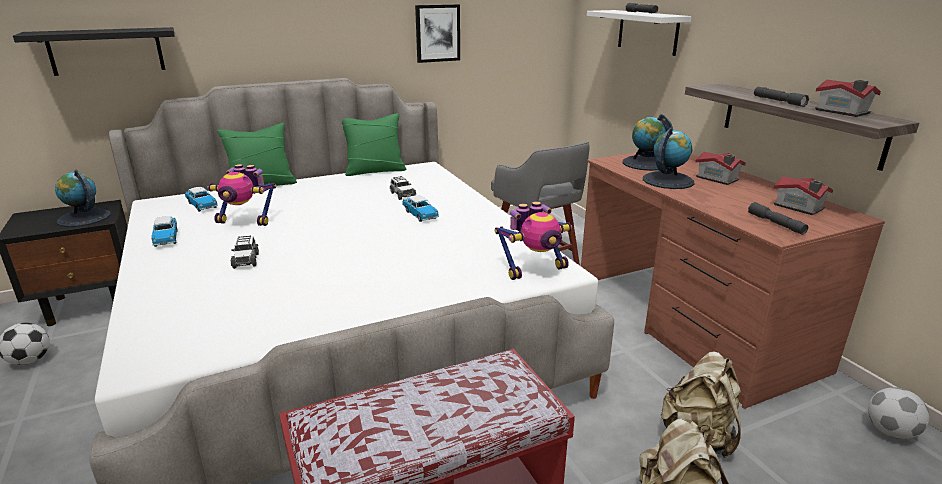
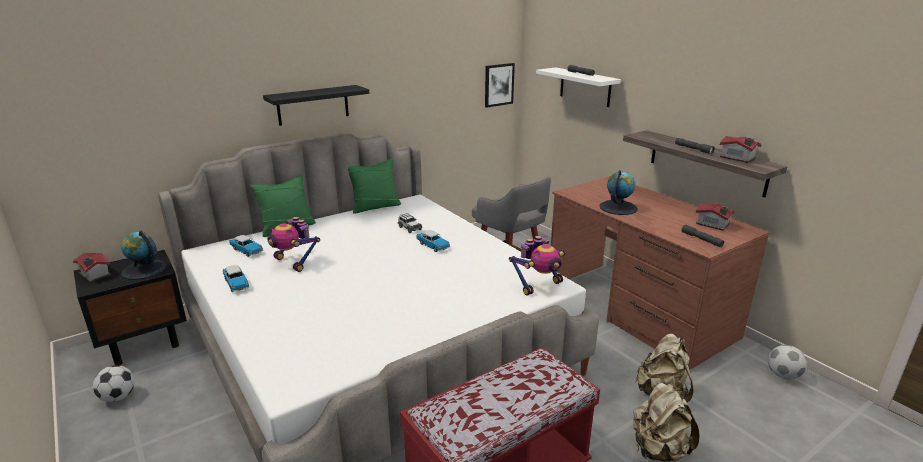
camera: 10 degrees left, 0 degrees up
black shelf [13,27,175,76] -> black shelf moved to [263,85,369,126]
toy robot [208,164,276,226] -> toy robot turned 45 degrees clockwise [267,217,320,272]
toy car [231,235,259,269] -> none
picture [415,4,460,63] -> picture moved to [485,63,515,108]
globe [622,114,673,171] -> none
toy house [695,152,746,185] -> toy house moved to [73,253,111,282]

